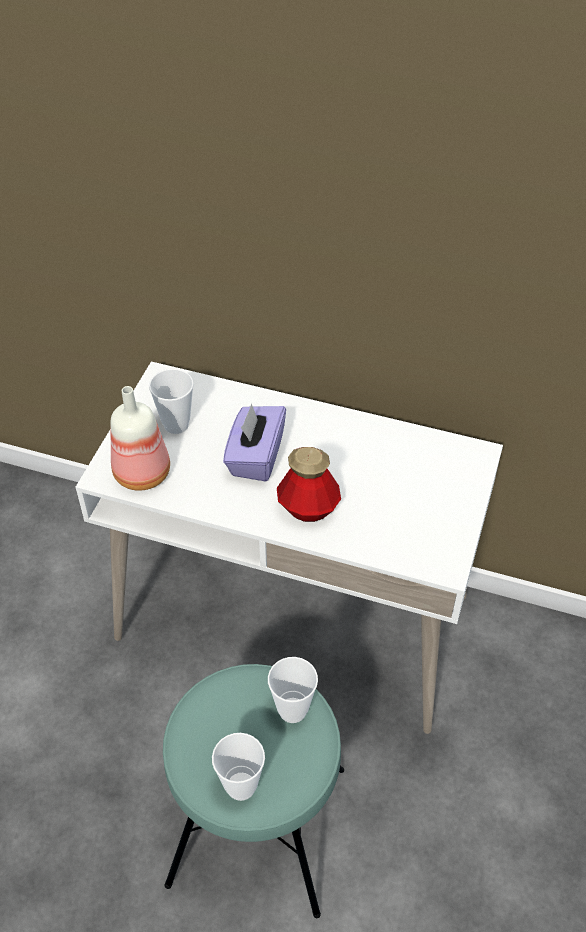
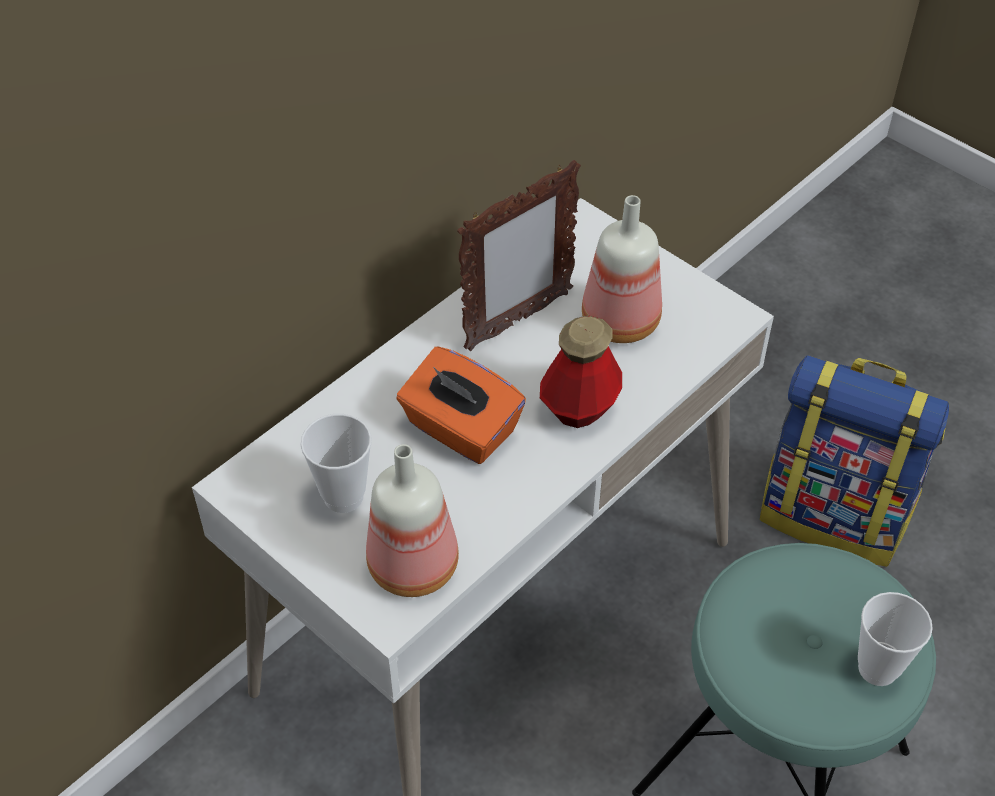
camera: 65 degrees left, 0 degrees up
purple tissue box [223,404,286,482] -> orange tissue box [396,347,526,464]
cup [268,657,318,723] -> none
none -> picture frame [457,160,581,351]
none -> bottle [582,195,662,343]
none -> backpack [760,355,949,567]

